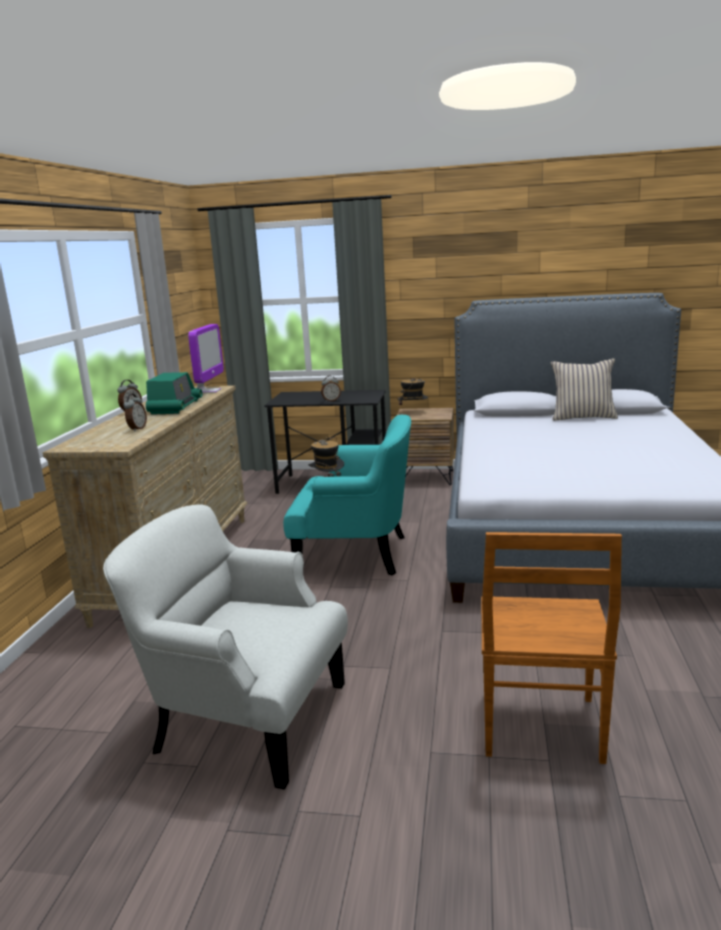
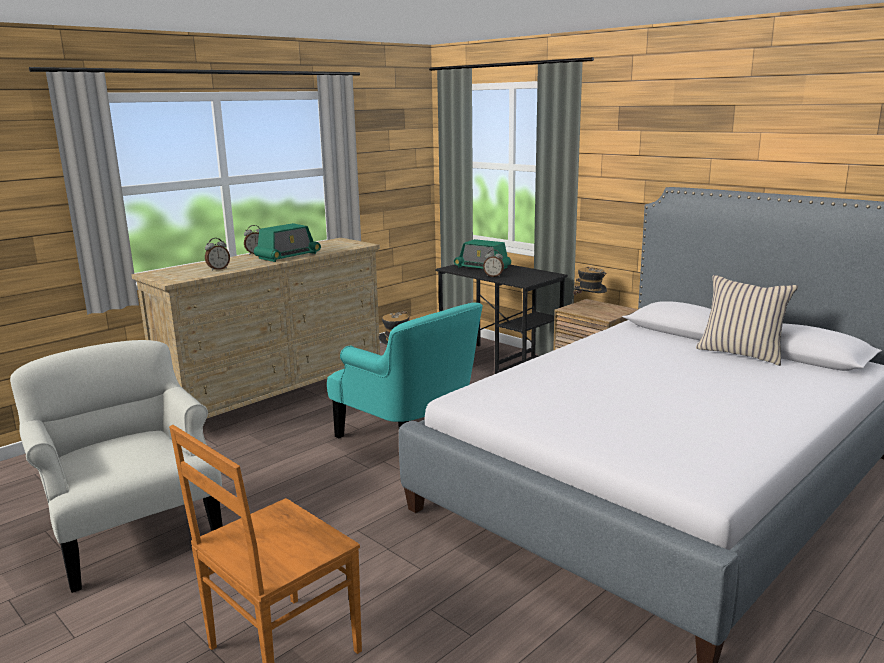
camera: 35 degrees right, 0 degrees up
monitor [188,324,224,393] -> none
none -> radio [454,239,511,269]

